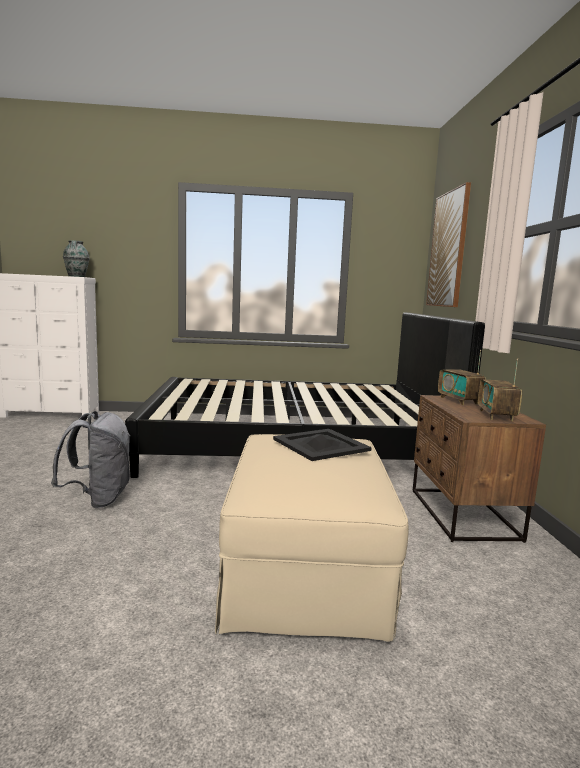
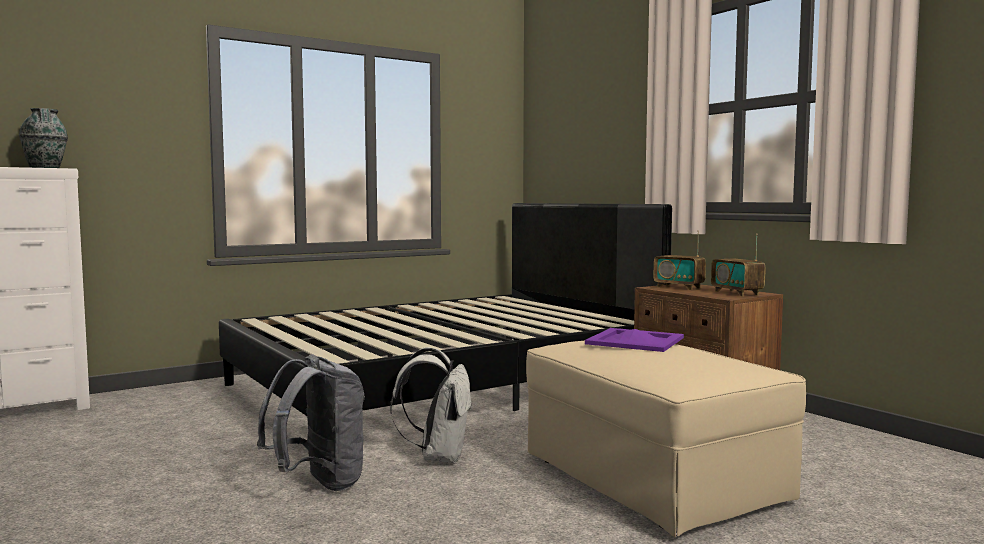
camera: 30 degrees left, 5 degrees down
black tray [273,429,372,461] -> purple tray [585,328,684,352]
picture [426,182,471,307] -> none
none -> white backpack [390,347,473,463]

